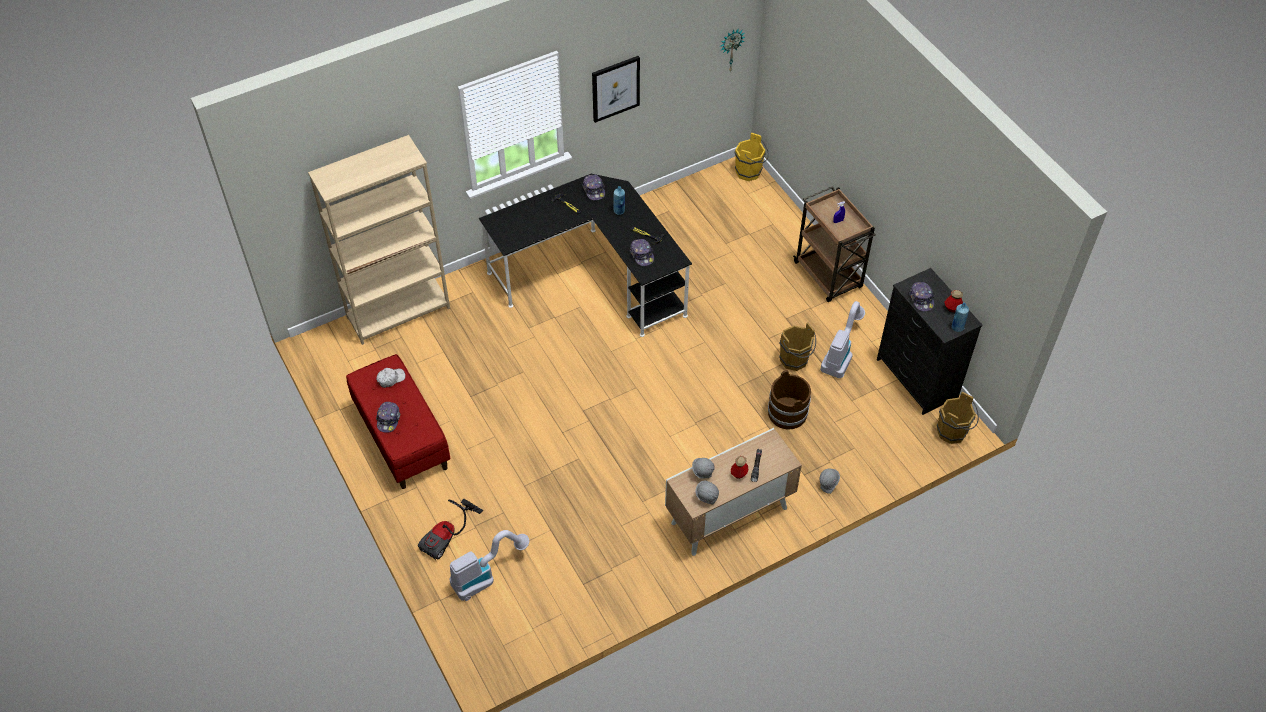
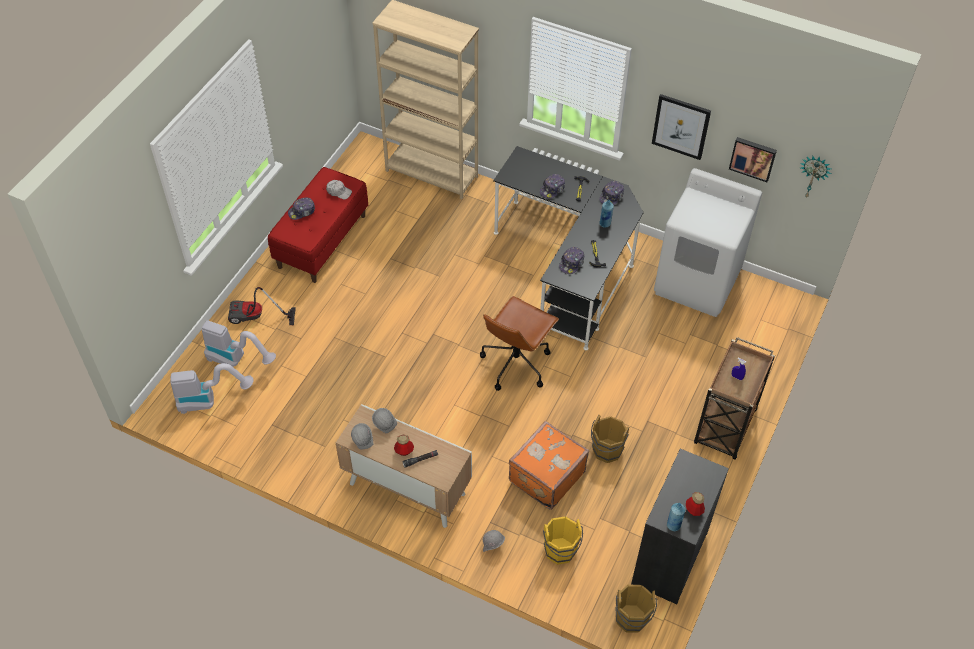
camera: 55 degrees right, 0 degrees up
yellow bucket [734,133,769,181] -> yellow bucket moved to [543,517,583,565]
brown bucket [768,370,811,429] -> orange suitcase [509,421,589,510]
vacuum cleaner [820,301,865,378] -> vacuum cleaner moved to [171,363,254,414]
cap [909,282,935,311] -> cap moved to [540,174,565,199]
none -> brown office chair [480,296,559,391]
none -> white washing machine [654,168,762,317]
none -> picture [729,137,777,182]

